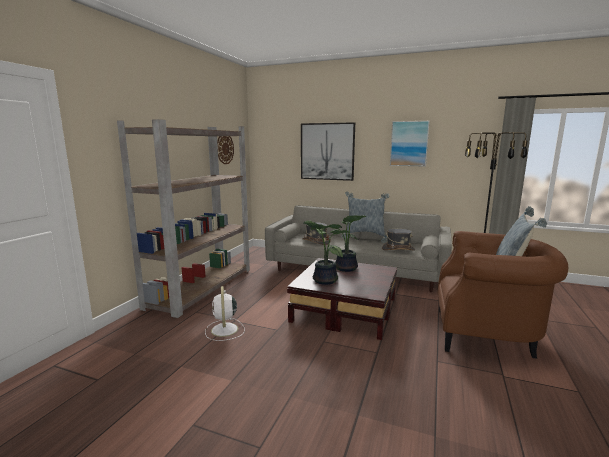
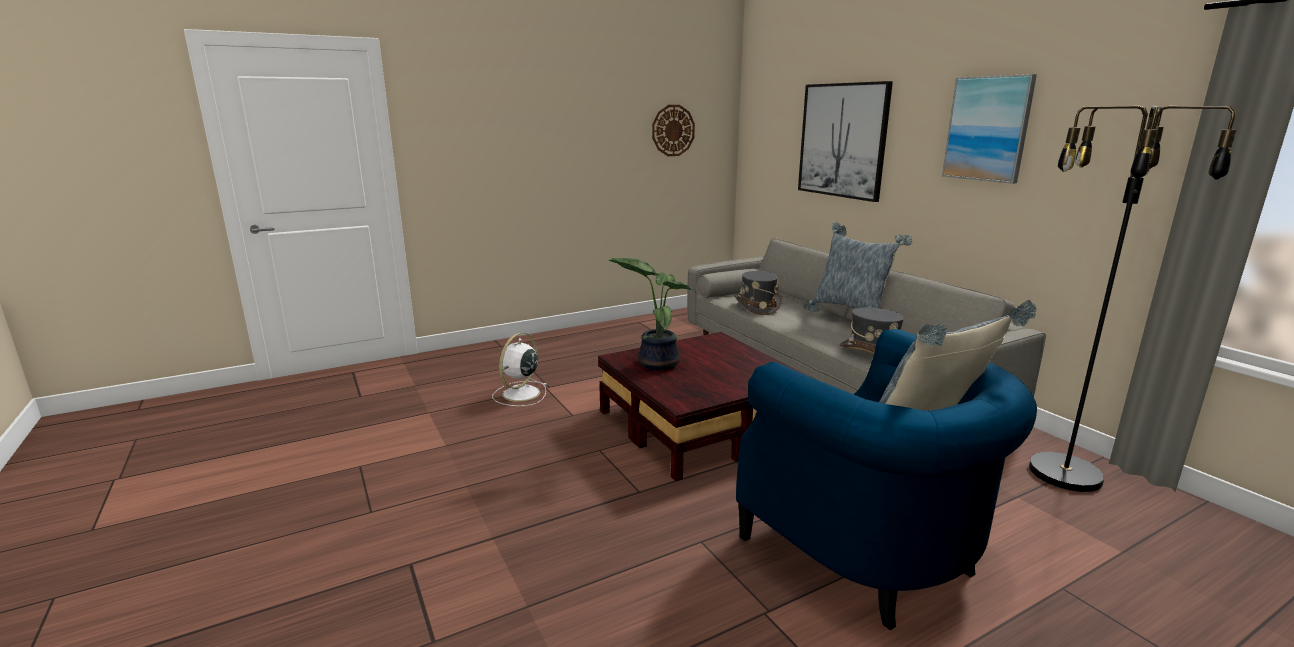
camera: 40 degrees right, 5 degrees up
brown bookcase [117,119,250,318] -> none
potted plant [323,215,366,272] -> none
brown armchair [438,231,568,359] -> blue armchair [736,329,1037,630]

